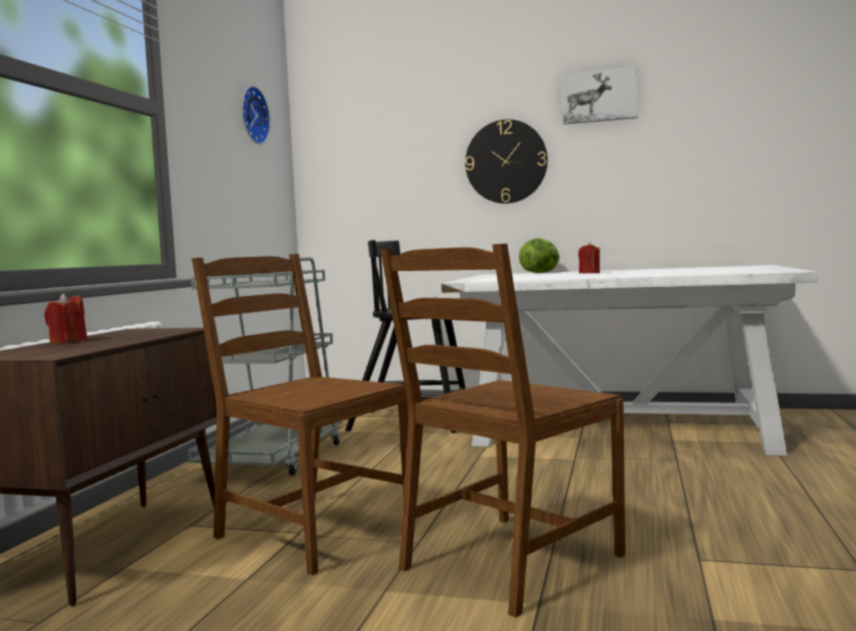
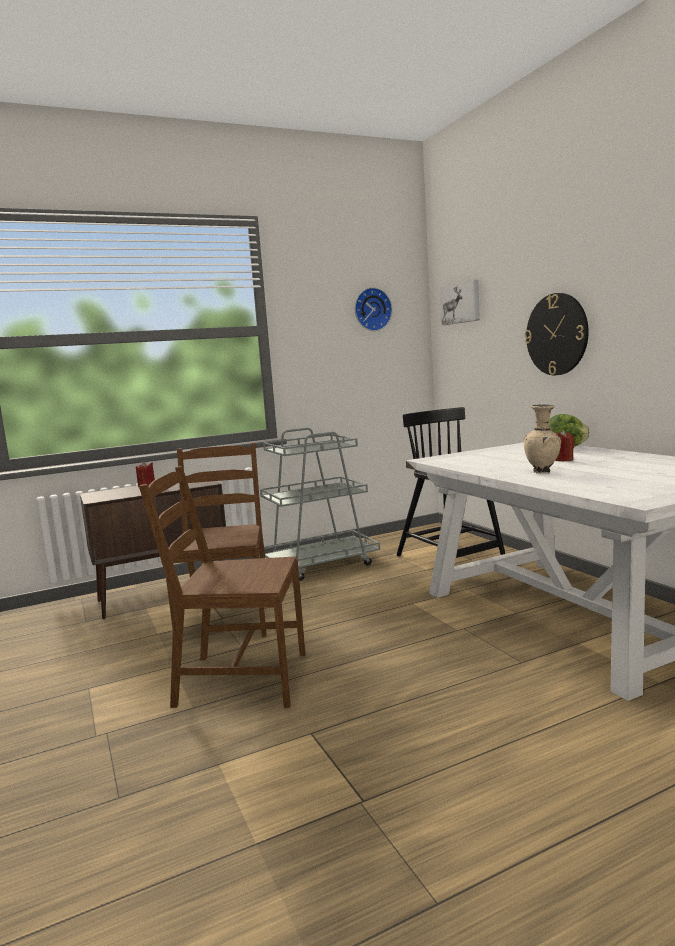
camera: 50 degrees right, 5 degrees up
picture [562,66,638,124] -> picture moved to [440,280,480,325]
none -> beige vase [524,405,561,473]

